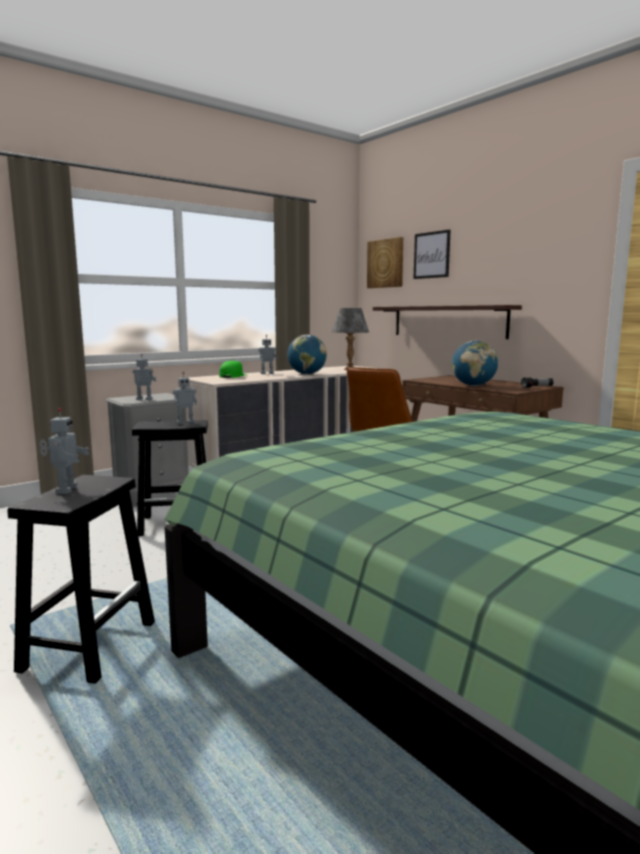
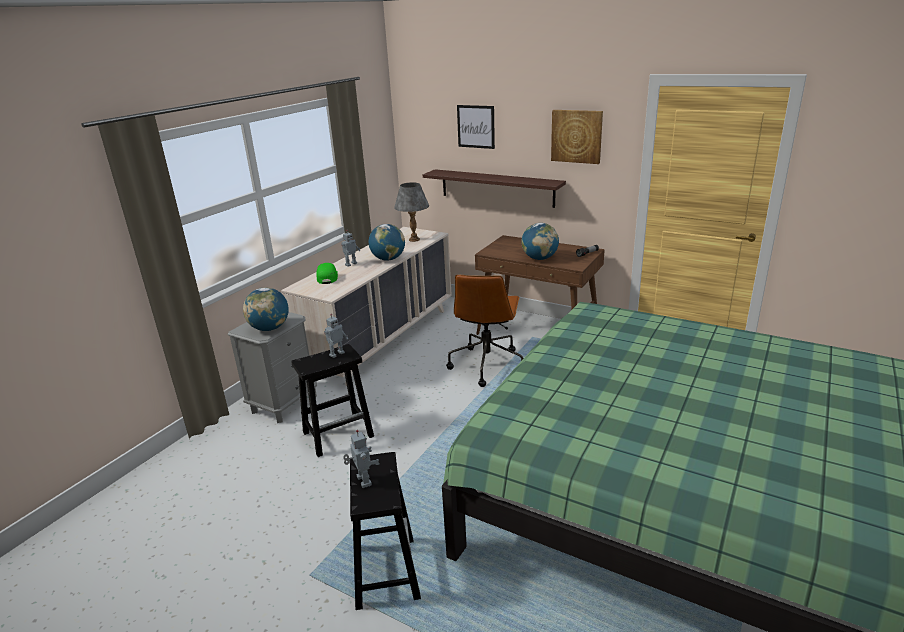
camera: 20 degrees left, 15 degrees up
toy robot [133,354,156,400] -> globe [243,287,289,331]
picture [367,237,403,288] -> picture moved to [551,110,603,164]

